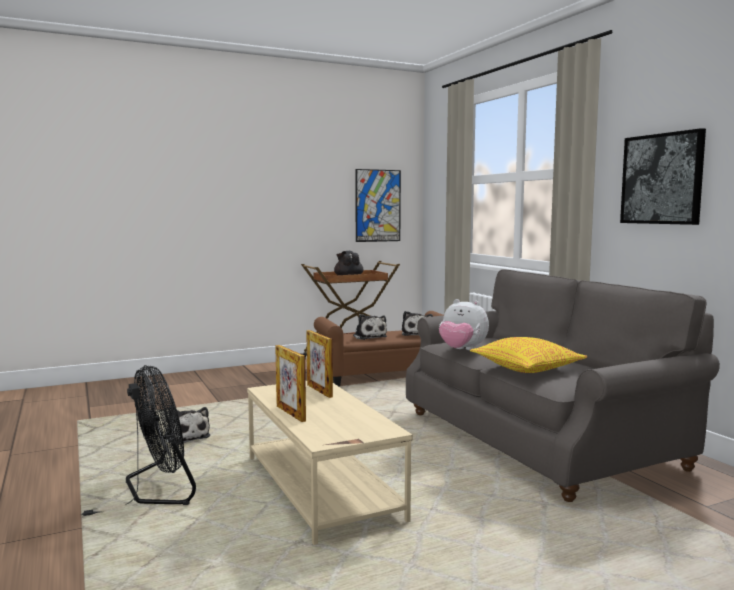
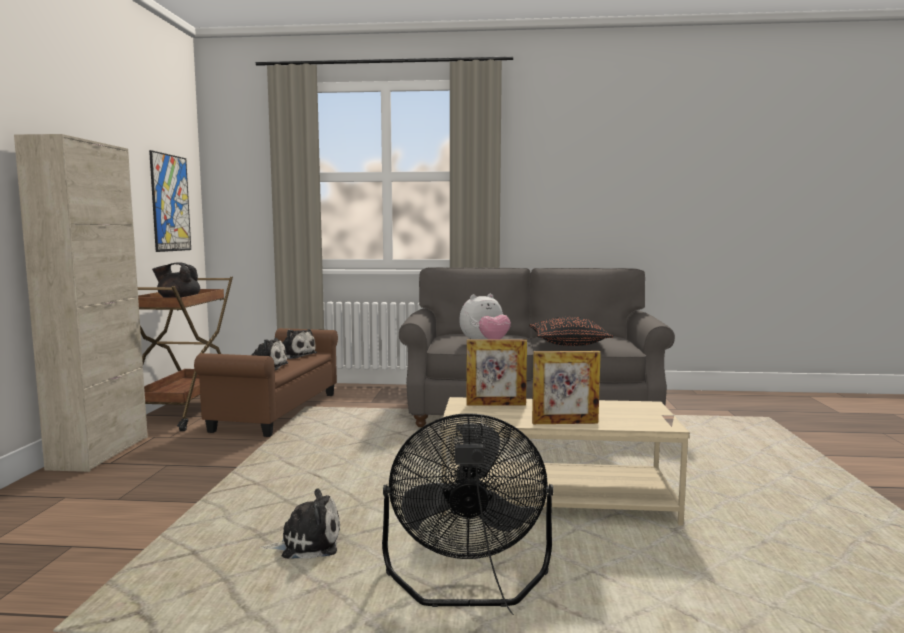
camera: 60 degrees left, 0 degrees up
yellow pillow [470,337,587,373] -> black pillow [529,317,613,346]
picture [620,128,706,225] -> none
none -> beige cabinet [14,134,148,472]

